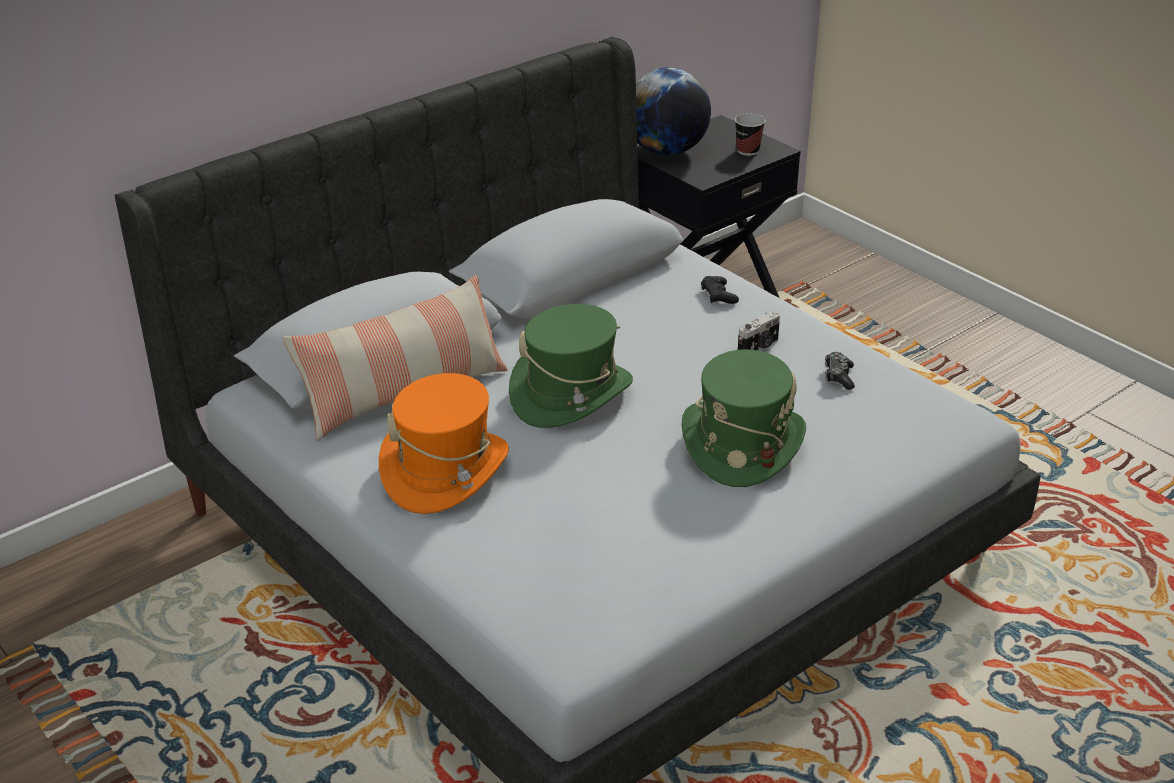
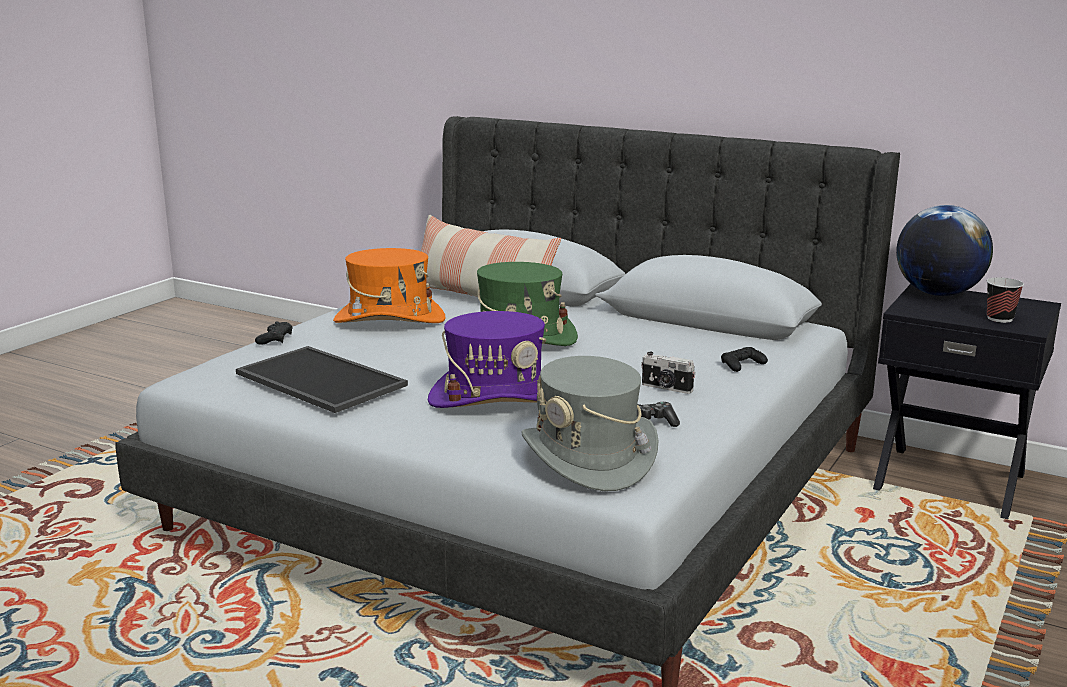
camera: 70 degrees right, 15 degrees down
green hat [682,349,806,487] -> purple hat [428,311,546,408]
none -> tray [236,346,408,413]
none -> black game controller [255,322,292,345]
none -> grey hat [522,356,659,491]

